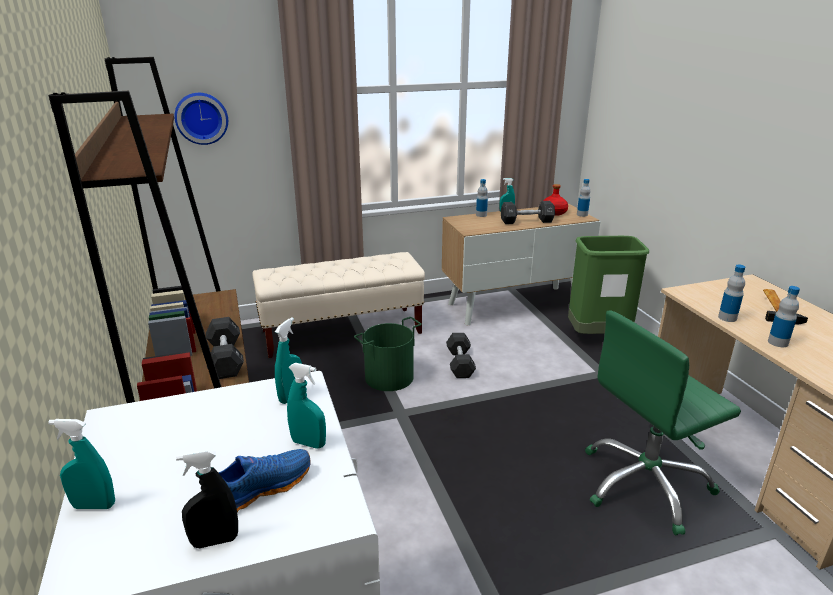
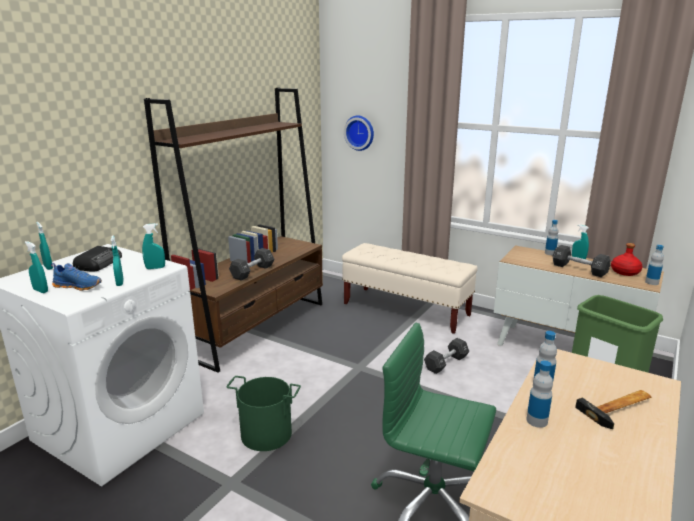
camera: 50 degrees right, 5 degrees down
black spray bottle [176,449,238,548] -> turquoise spray bottle [25,241,48,293]
green bucket [354,317,422,391] -> green bucket moved to [226,376,301,451]
none -> radio [73,246,122,272]

